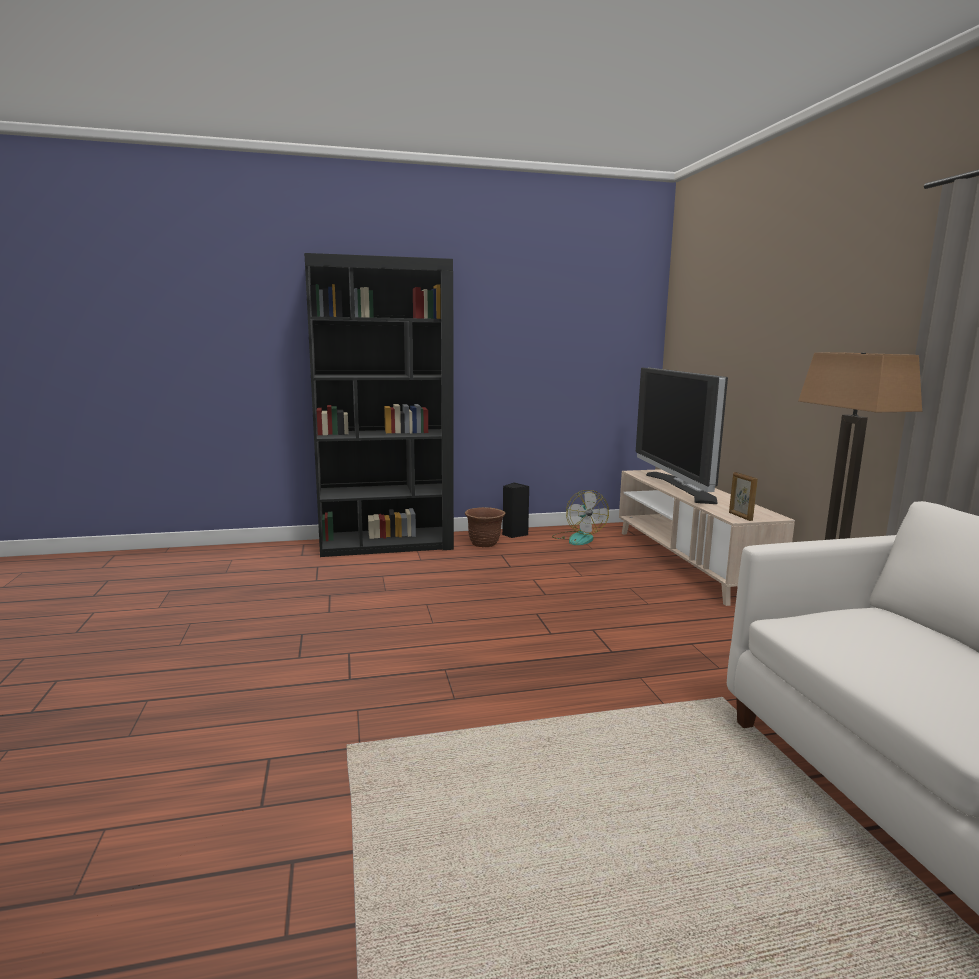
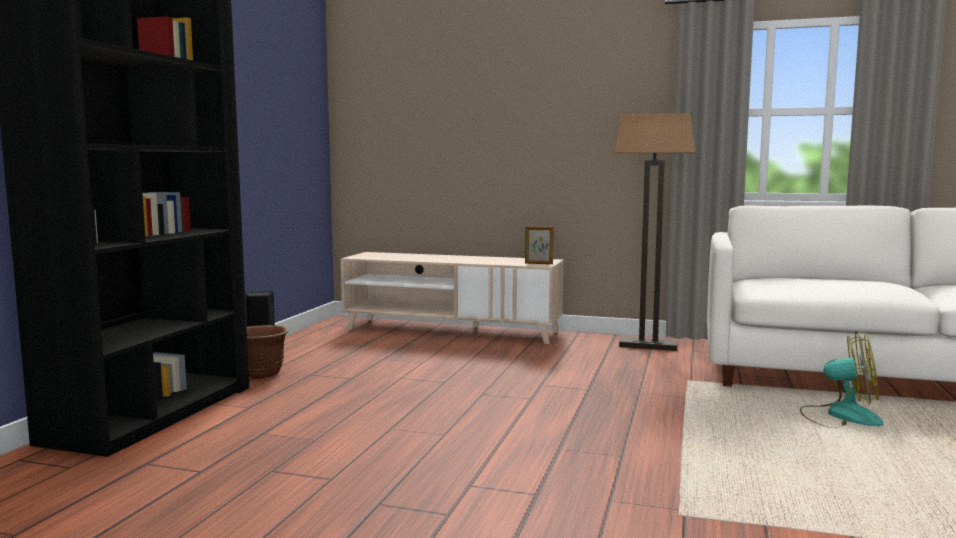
camera: 60 degrees left, 5 degrees down
fan [552,490,609,545] -> fan moved to [800,331,883,428]
television [636,367,728,504] -> none

